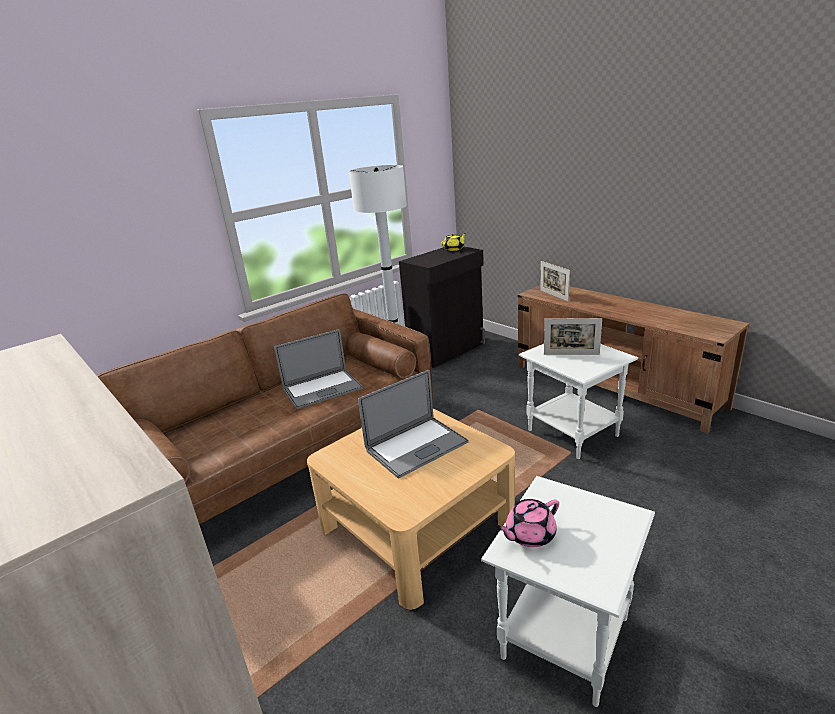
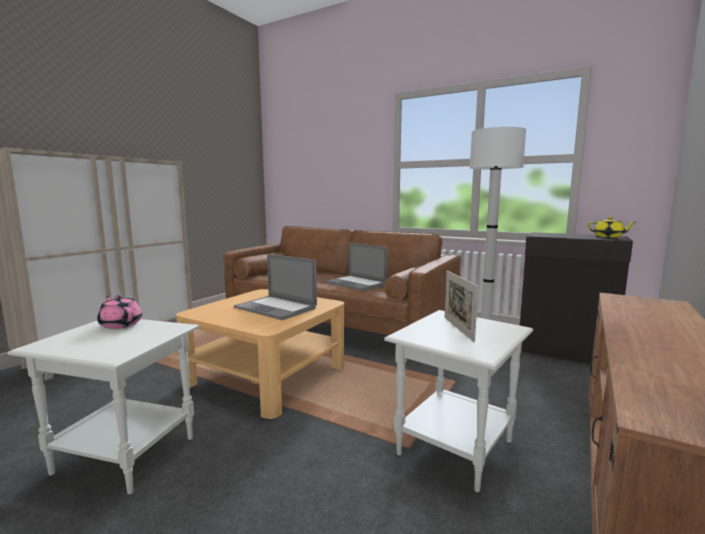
camera: 70 degrees right, 15 degrees down
picture frame [540,261,570,301] -> none

